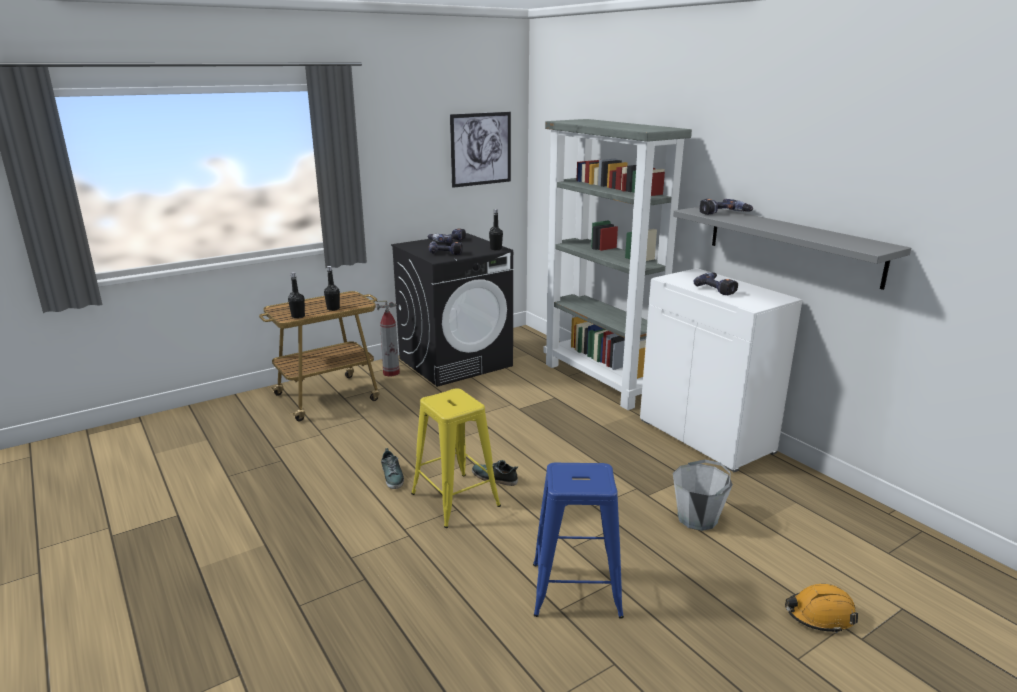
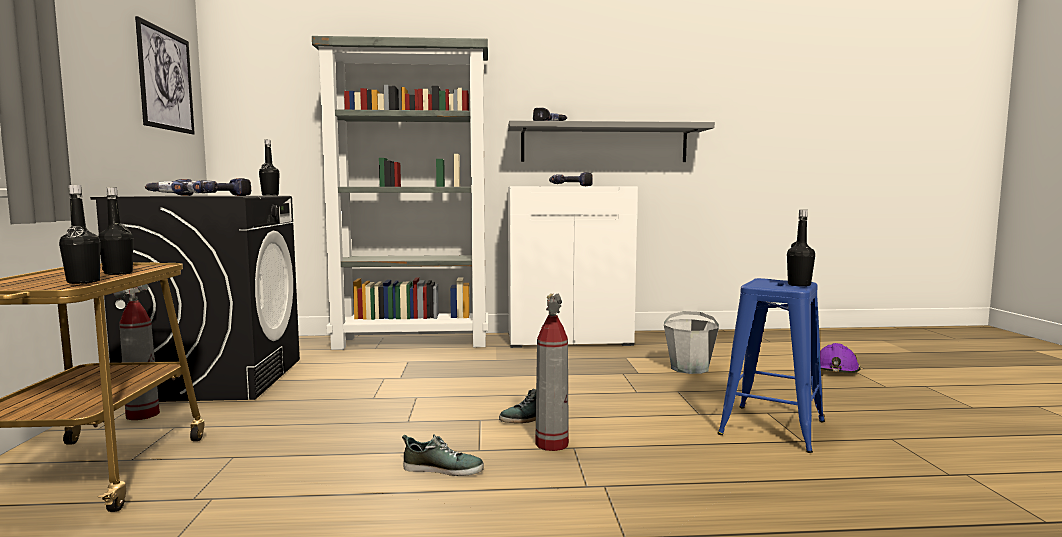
camera: 60 degrees left, 15 degrees down
yellow stool [411,389,501,528] -> fire extinguisher [535,293,569,451]
orange hard hat [785,584,858,633] -> purple hard hat [820,343,861,373]
none -> black bottle [787,210,815,287]

